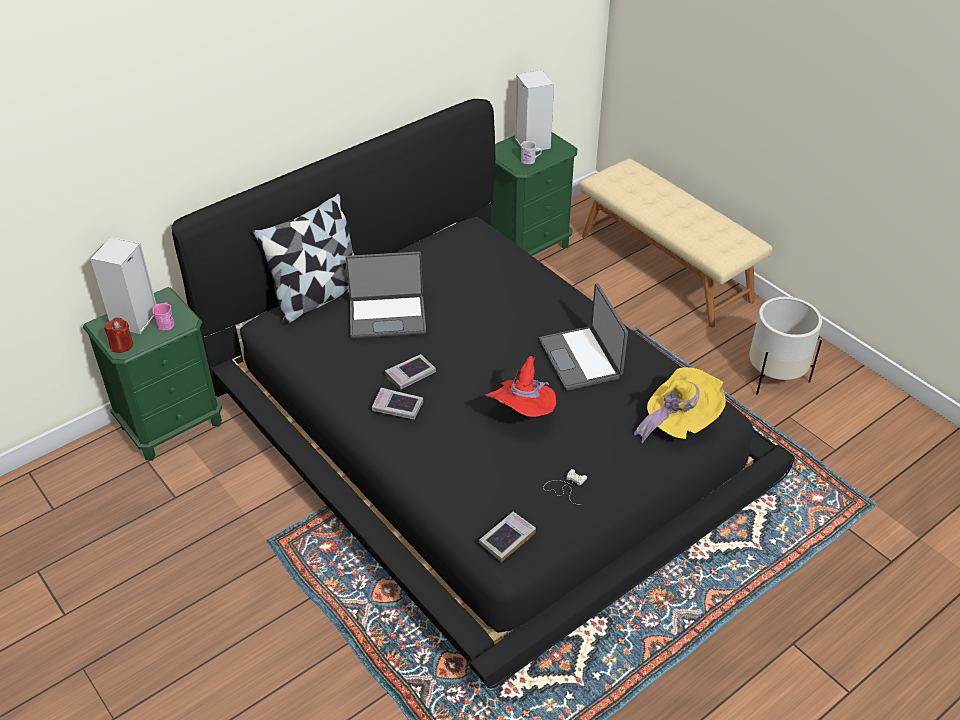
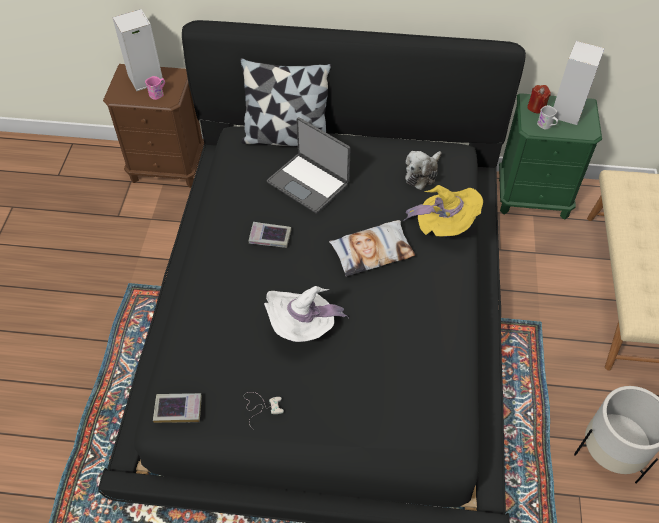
camera: 45 degrees right, 10 degrees up
green nightstand [83,287,222,461] -> brown nightstand [103,64,204,188]
red candle [105,317,133,353] -> red candle moved to [527,85,551,113]
book [372,388,423,420] -> none
red hat [485,356,556,417] -> white hat [264,286,349,342]
laptop [539,283,628,391] -> none
yellow hat [633,367,726,443] -> yellow hat moved to [403,185,483,237]
none -> pillow [329,220,415,277]
none -> plush toy [405,151,442,190]

